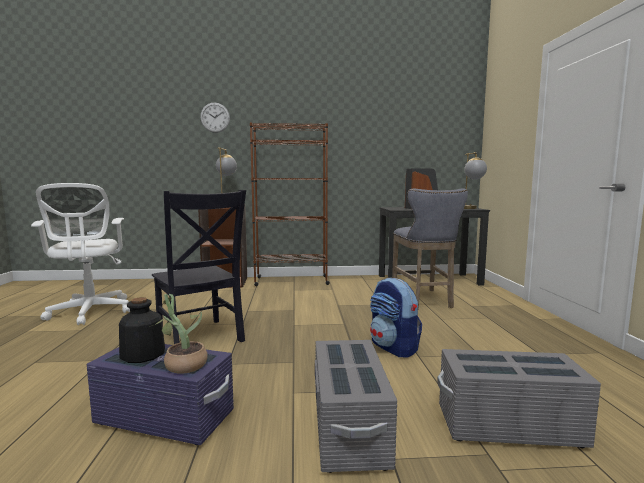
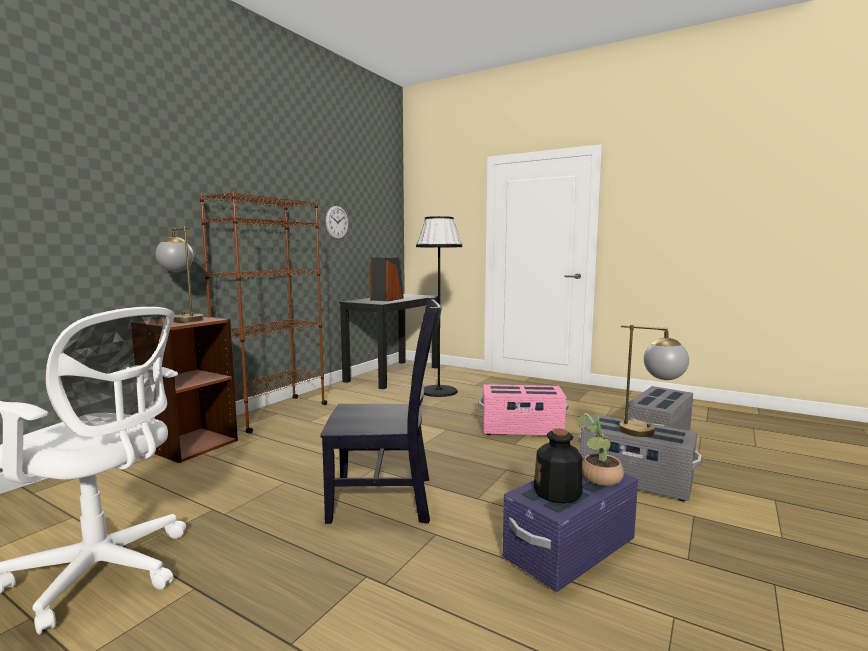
camera: 55 degrees left, 0 degrees up
wall clock [200,102,230,133] -> wall clock moved to [326,206,349,239]
backpack [370,278,422,358] -> pink storage box [478,384,568,435]
grey stool [392,188,468,309] -> black floor lamp [416,216,462,397]
table lamp [464,152,487,209] -> table lamp moved to [619,325,689,437]

